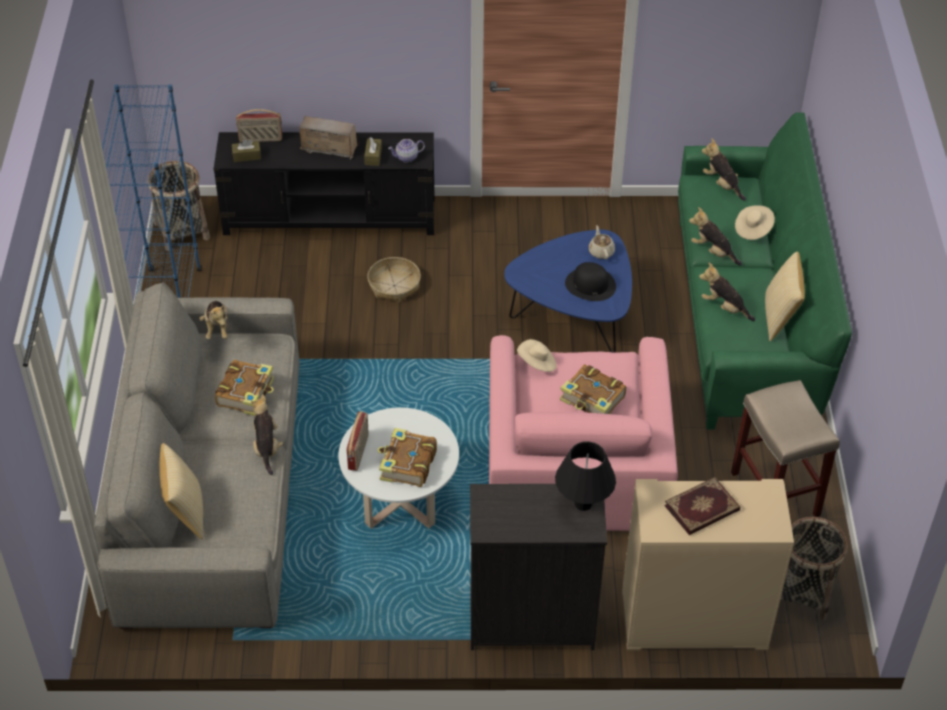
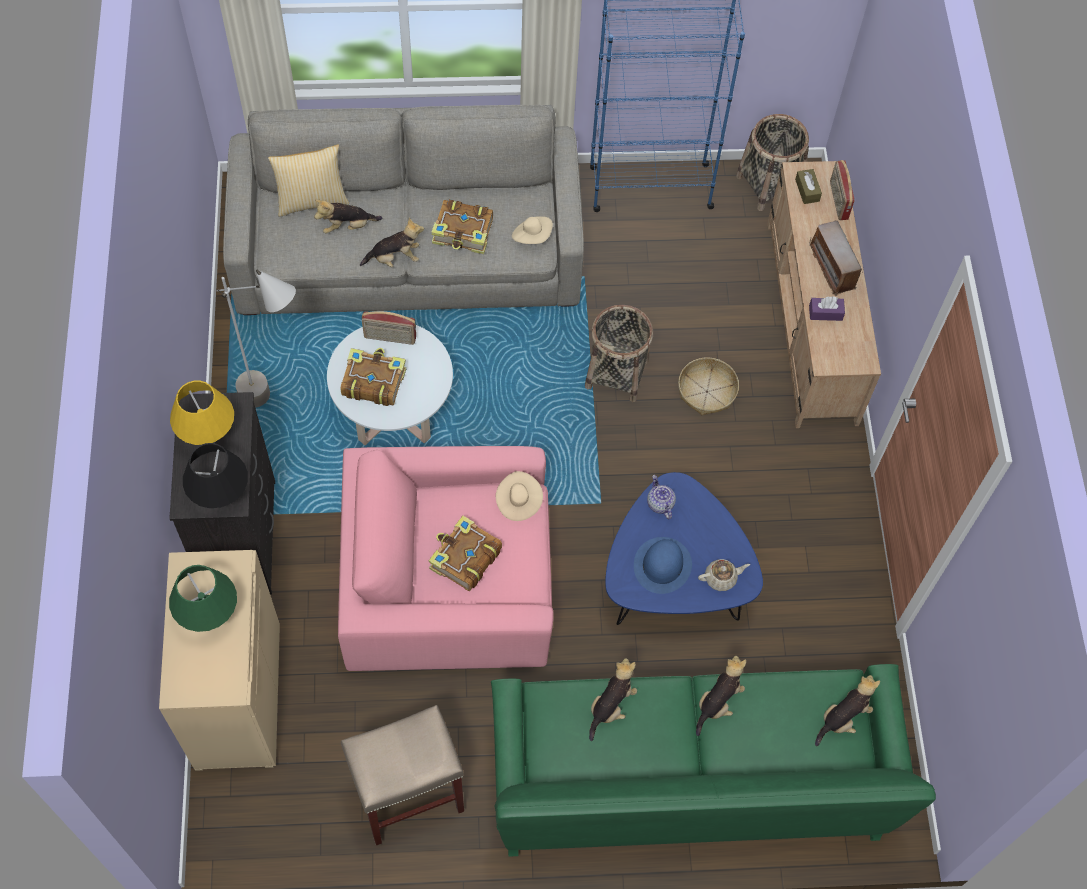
camera: 85 degrees right, 15 degrees up
plush toy [199,301,228,339] -> plush toy moved to [314,199,382,234]
black tv stand [213,132,434,235] -> beige tv stand [767,161,881,428]
radio [297,116,358,159] -> radio turned 150 degrees clockwise [809,221,863,296]
brown tissue box [364,137,382,166] -> purple tissue box [809,296,845,321]
teapot [388,139,425,162] -> teapot moved to [647,475,676,519]
black hat [565,262,616,301] -> blue hat [634,537,692,594]
book [665,477,740,535] -> green table lamp [169,565,237,632]
beige hat [735,205,775,240] -> beige hat moved to [512,216,553,244]
pillow [765,252,805,342] -> none
basket [779,517,848,621] -> basket moved to [585,305,653,402]
none -> yellow table lamp [170,381,234,445]
none -> grey floor lamp [217,270,296,408]

